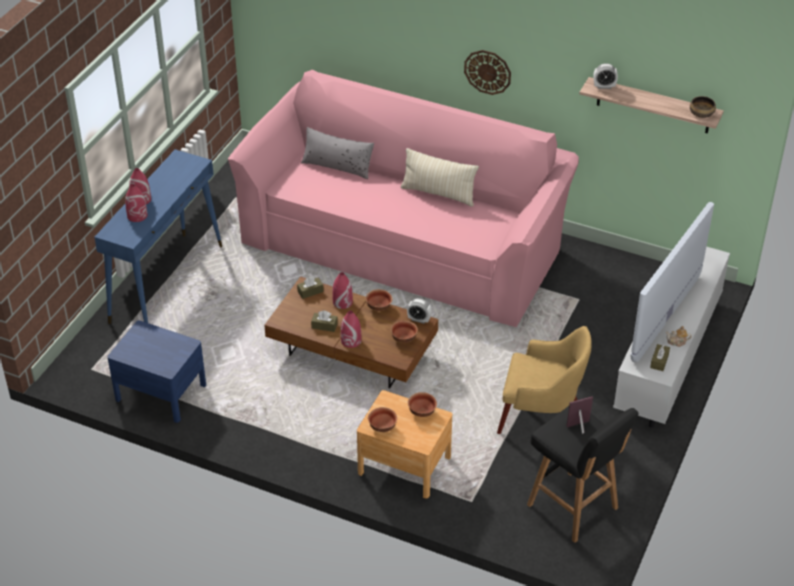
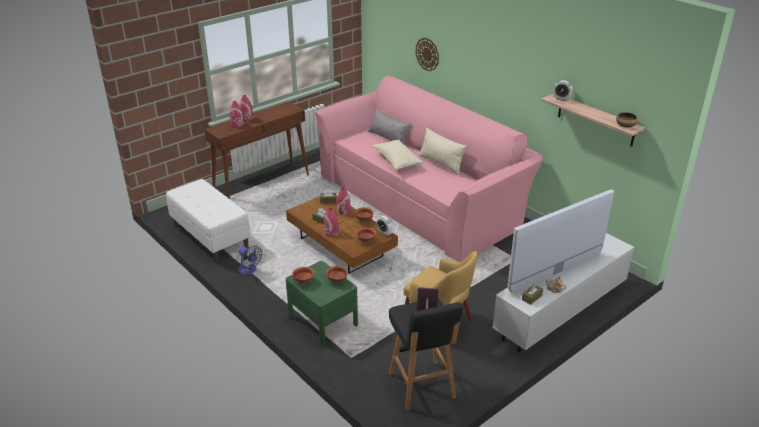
camera: 25 degrees right, 10 degrees down
blue console table [94,149,222,324] -> brown console table [204,101,309,199]
blue nightstand [107,320,206,423] -> white bench [166,179,251,262]
brown nightstand [357,390,452,499] -> green nightstand [286,261,358,346]
wall clock [464,50,511,95] -> wall clock moved to [416,38,439,71]
none -> fan [238,246,262,275]
none -> beige pillow [373,140,423,170]

